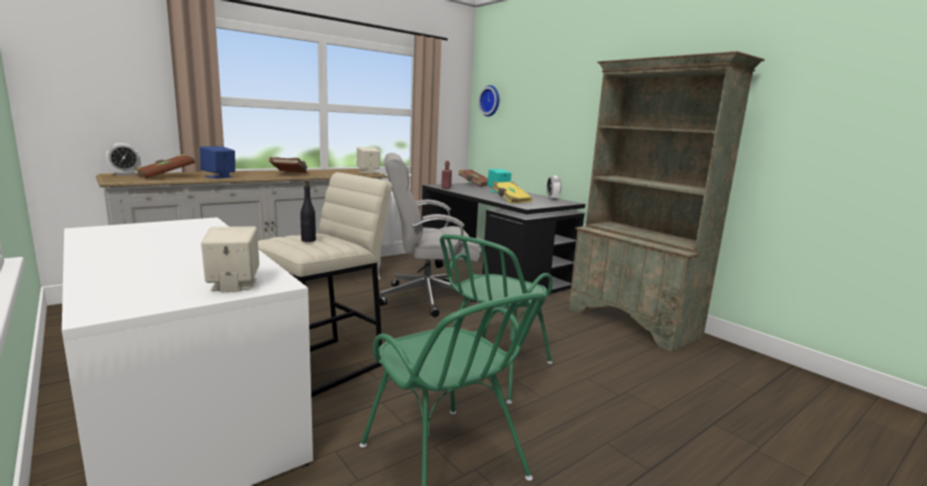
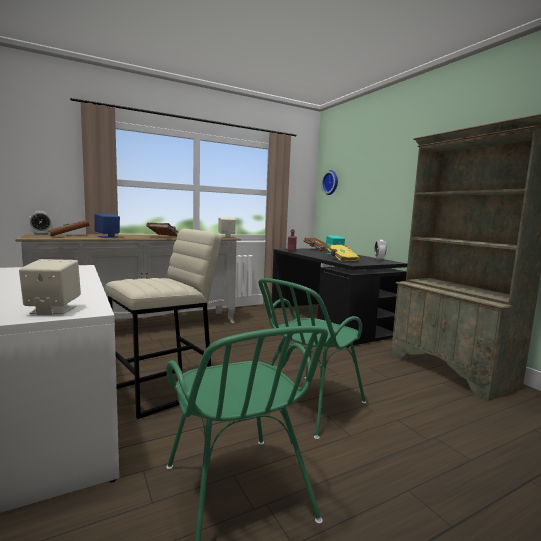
camera: 10 degrees right, 5 degrees down
black bottle [300,180,316,242] -> none
grey office chair [379,153,480,317] -> none

